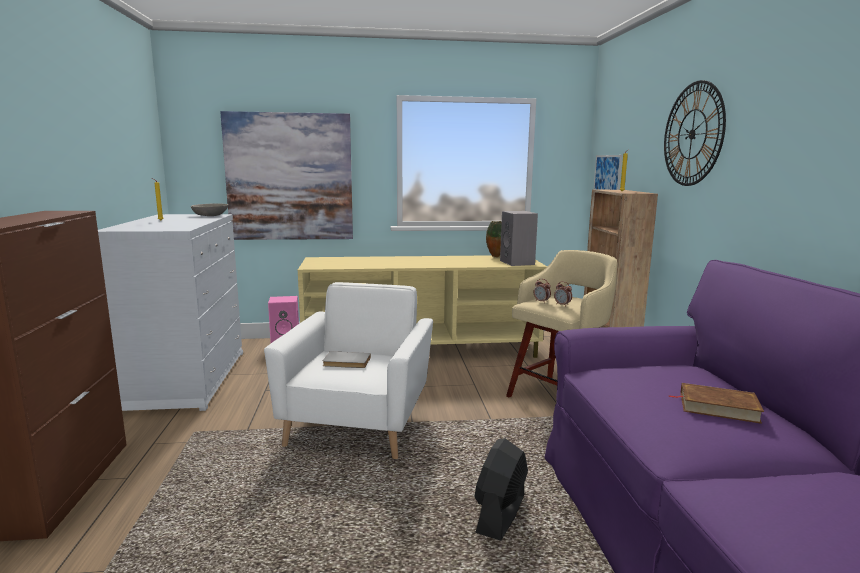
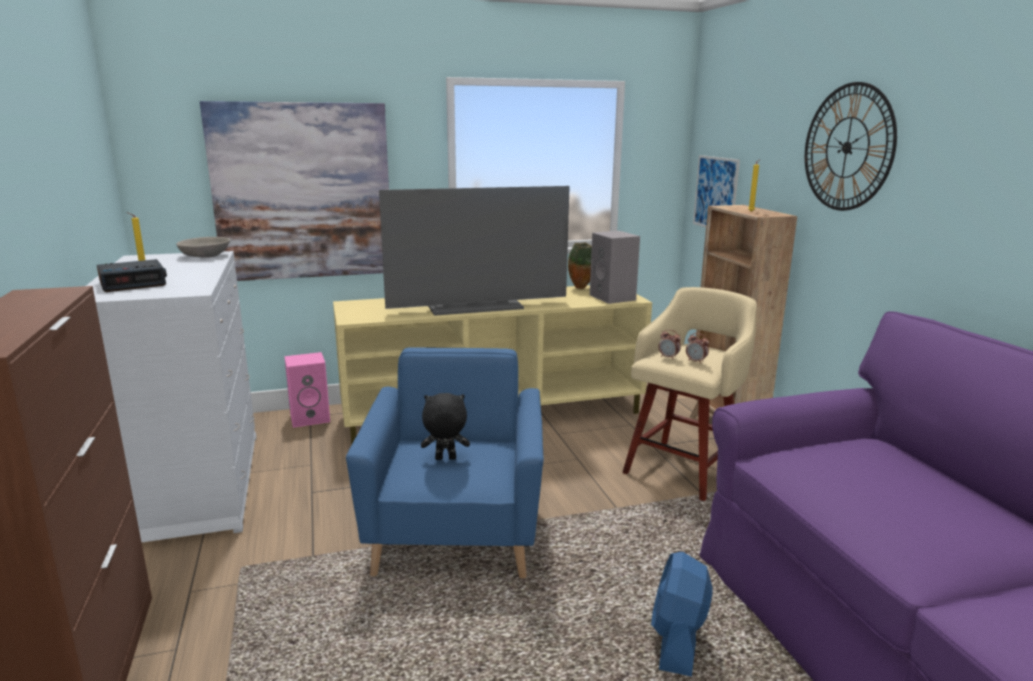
camera: 10 degrees left, 5 degrees up
white armchair [264,282,433,459] -> blue armchair [346,347,544,578]
grey book [323,351,371,368] -> black plush toy [421,393,470,460]
black fan [474,438,528,541] -> blue fan [651,552,712,677]
brown book [668,383,764,424] -> none
none -> alarm clock [97,259,167,292]
none -> television [379,186,570,316]

